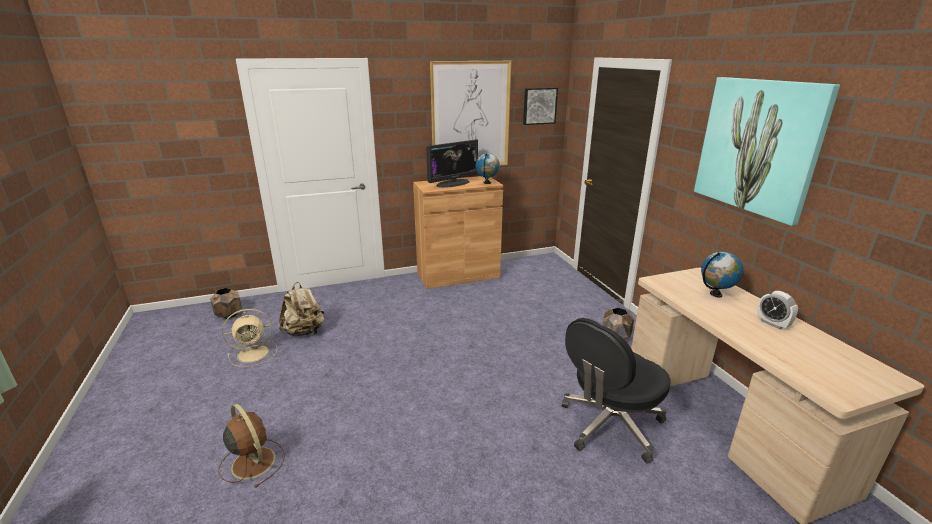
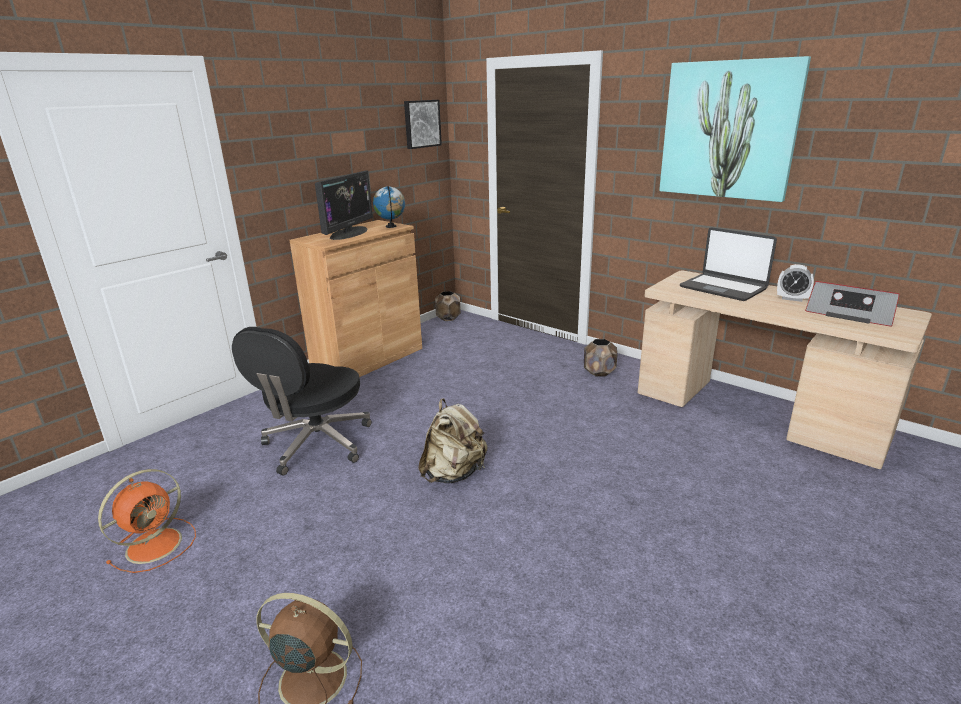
camera: 30 degrees left, 0 degrees up
brown planter [210,288,242,319] -> brown planter moved to [435,291,461,321]
beige fan [222,309,277,367] -> orange fan [98,469,196,573]
beige backpack [279,282,324,336] -> beige backpack moved to [418,398,488,483]
picture [430,61,511,166] -> none
black office chair [562,318,671,464] -> black office chair moved to [232,327,372,476]
globe [701,252,744,298] -> laptop [680,227,777,301]
none -> radio [805,281,899,327]

